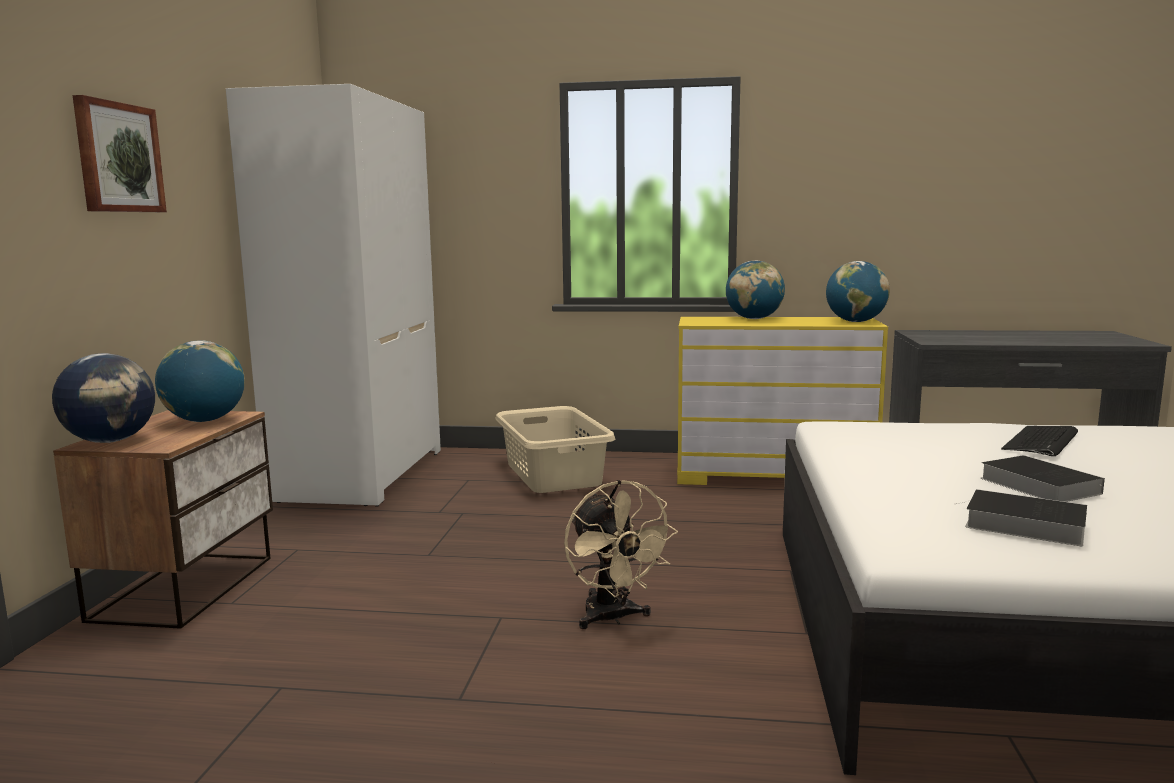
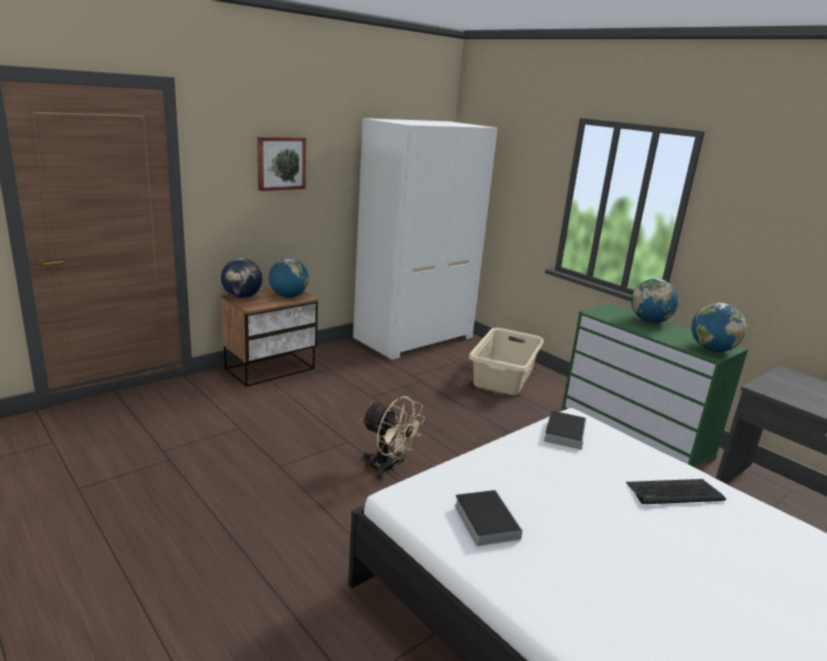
camera: 40 degrees right, 10 degrees up
beige fan [564,480,678,629] -> beige fan turned 75 degrees counterclockwise [361,396,425,479]
yellow dresser [677,317,888,485] -> green dresser [561,303,748,468]
book [980,455,1105,502] -> book moved to [544,411,586,450]

